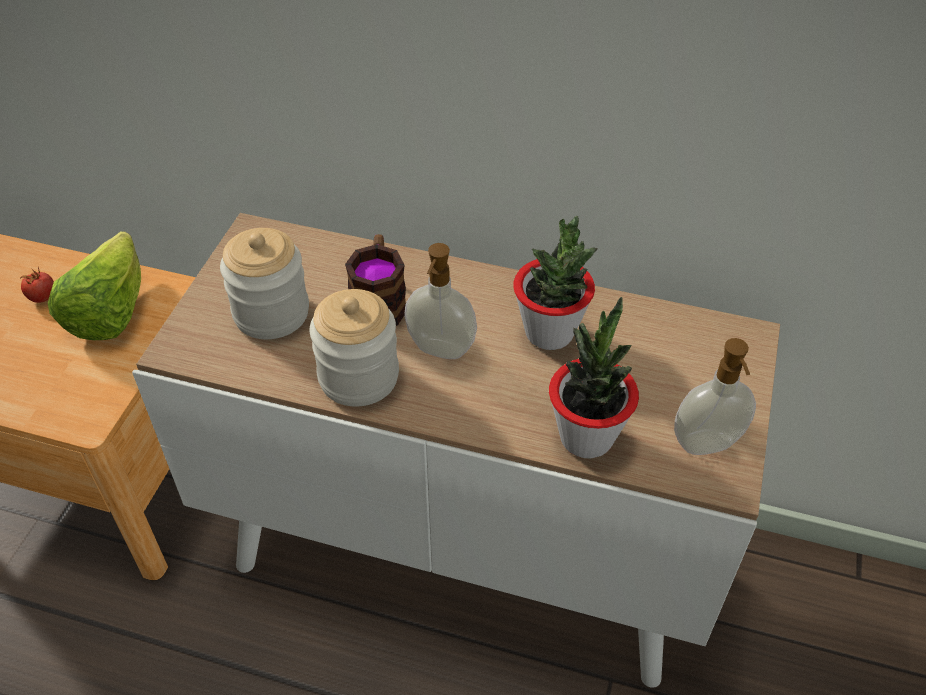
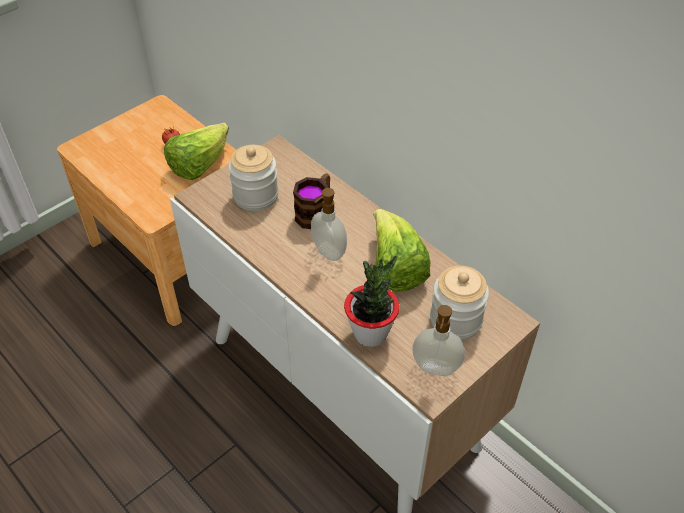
camera: 30 degrees right, 0 degrees up
jar [310,289,399,407] -> jar moved to [430,266,489,340]
potted plant [513,216,598,350] -> lettuce [374,209,431,292]

